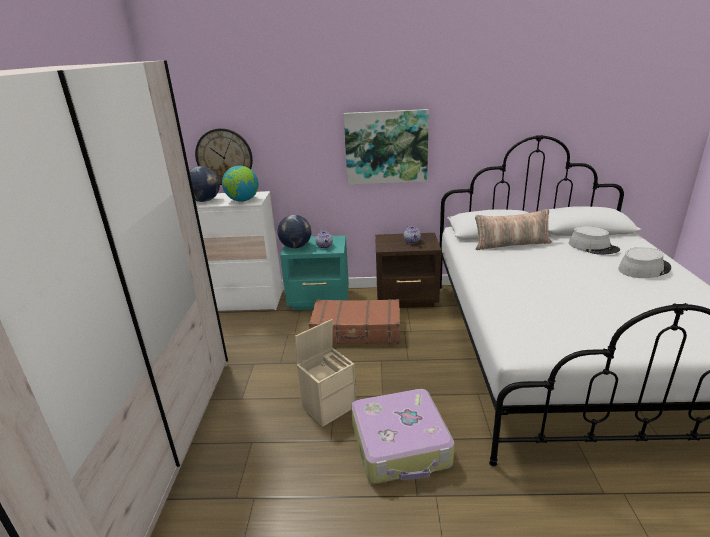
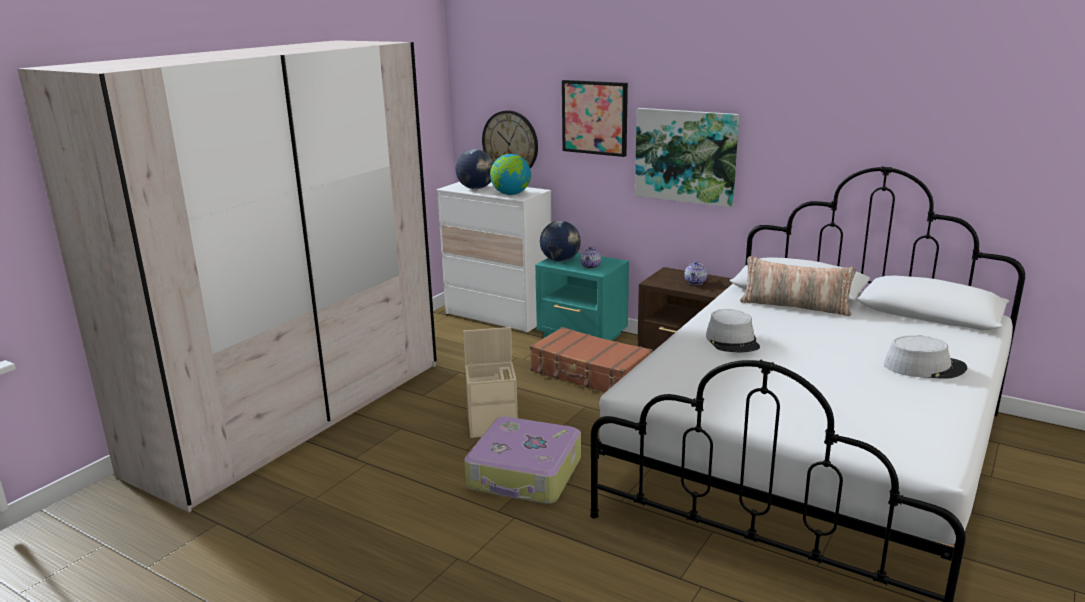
camera: 30 degrees right, 5 degrees down
grey hat [569,226,620,255] -> grey hat moved to [706,309,760,352]
none -> picture [562,80,628,157]

